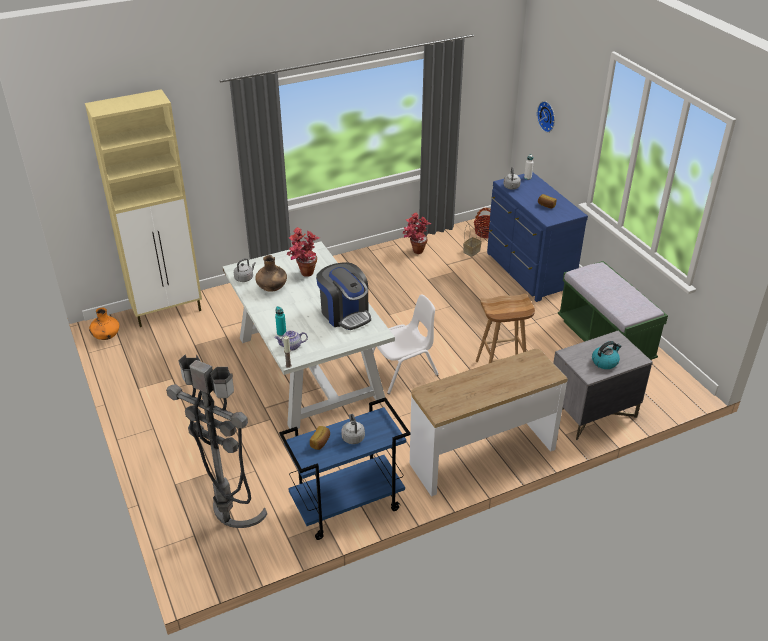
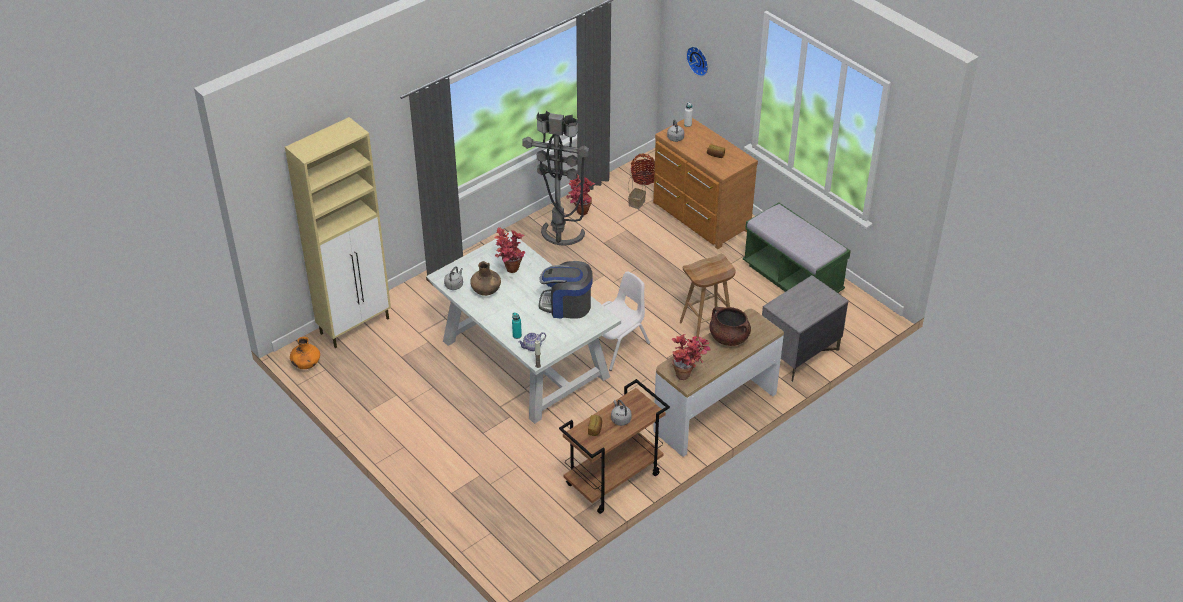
camera: 15 degrees left, 5 degrees up
grey floor lamp [166,354,267,528] -> grey floor lamp moved to [522,111,589,245]
blue cart [279,397,411,540] -> brown cart [559,379,670,514]
coffee machine [316,262,371,330] -> coffee machine turned 150 degrees clockwise [539,261,593,319]
blue dresser [487,172,588,302] -> brown dresser [653,118,758,249]
kettle [592,341,621,369] -> none
none -> potted plant [672,334,710,380]
none -> brown cooking pot [710,307,751,346]

